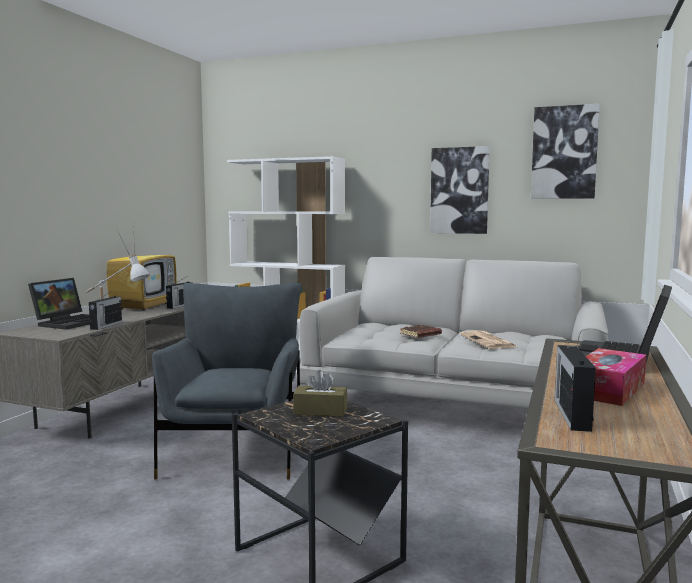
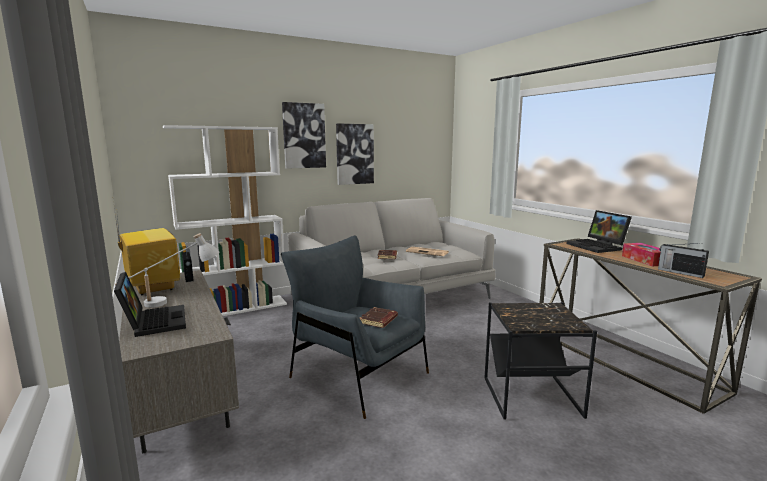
camera: 50 degrees left, 5 degrees up
radio [89,291,122,330] -> none
brown tissue box [293,370,347,417] -> none
picture [531,104,600,199] -> picture moved to [282,102,326,169]
none -> brown book [360,307,398,328]

